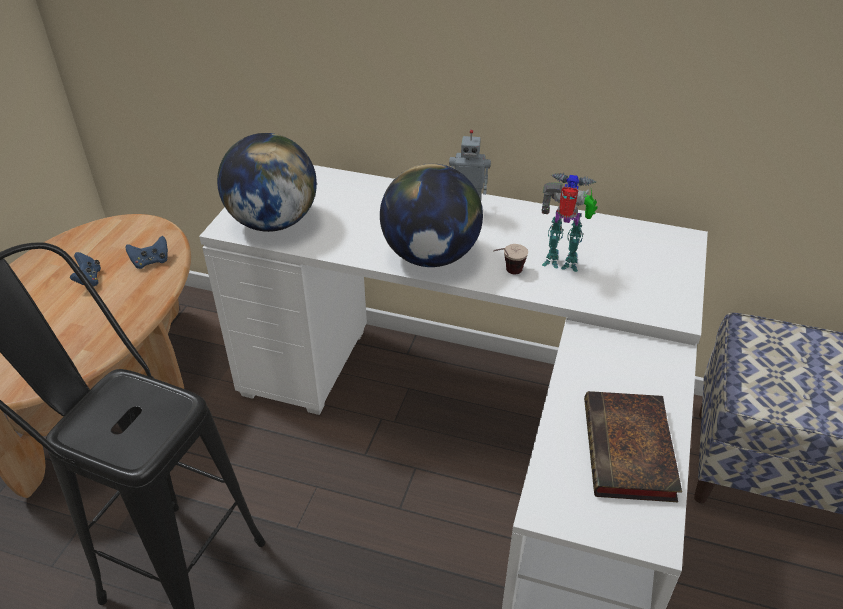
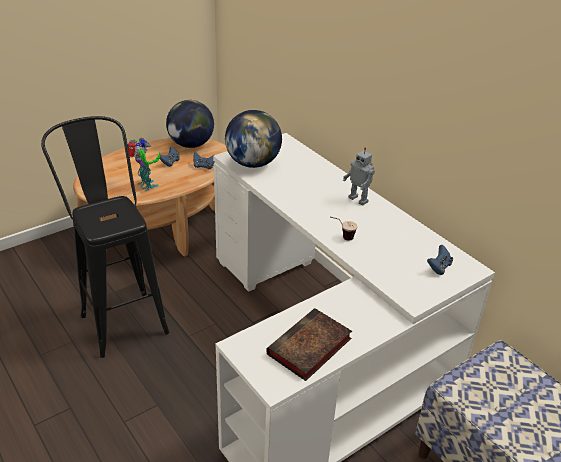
camera: 35 degrees right, 5 degrees down
globe [380,163,483,267] -> globe moved to [166,100,214,148]
toy robot [542,173,598,272] -> toy robot moved to [125,137,160,192]
none -> blue game controller [427,245,453,275]

